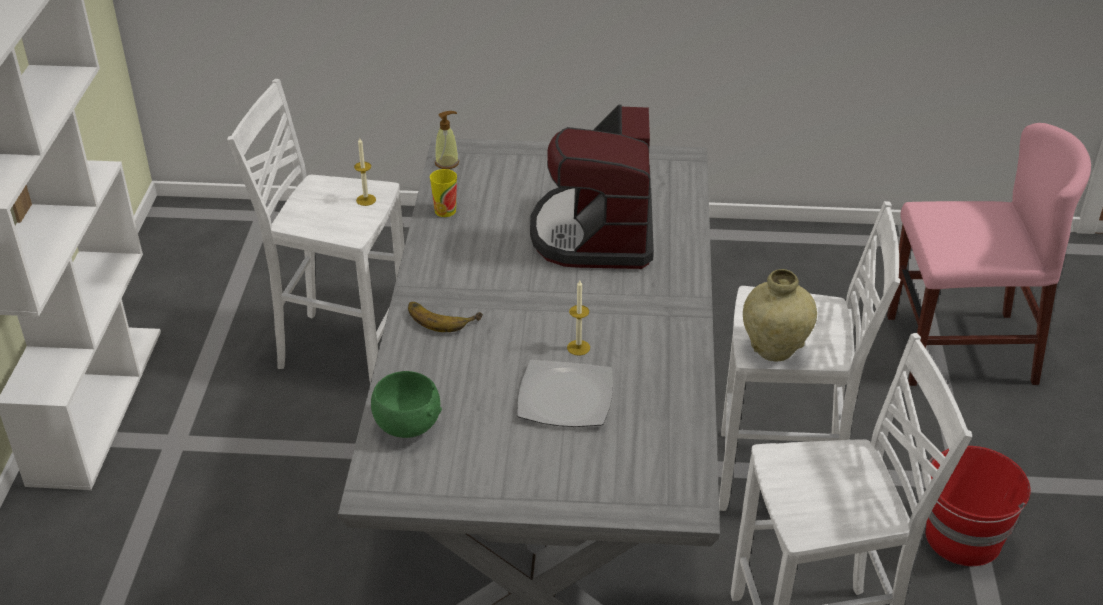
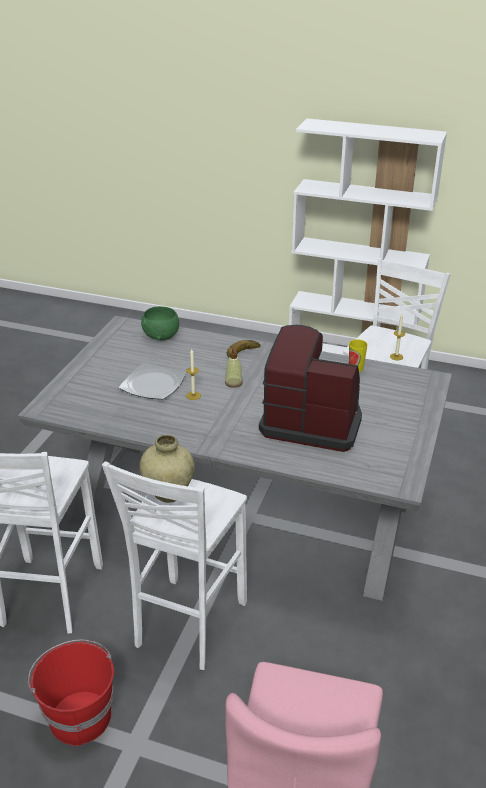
camera: 105 degrees right, 5 degrees down
soap dispenser [435,111,459,169] -> soap dispenser moved to [225,346,243,388]

